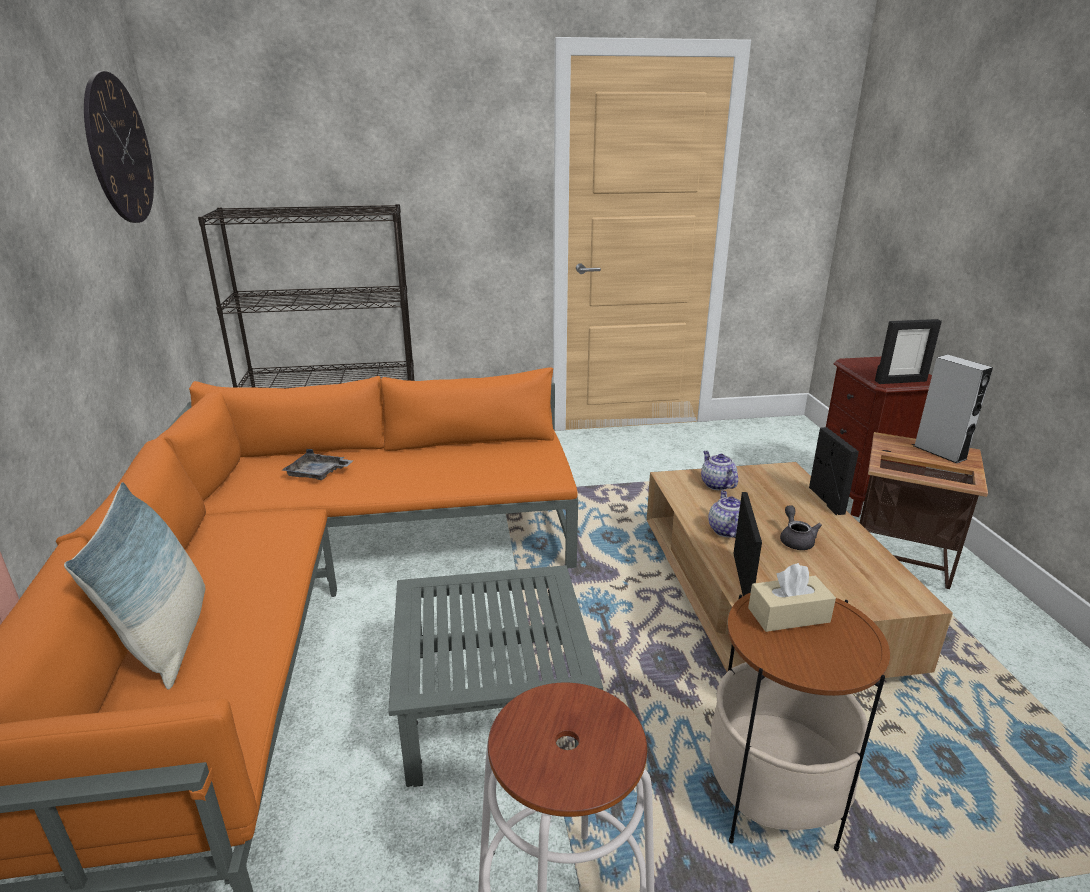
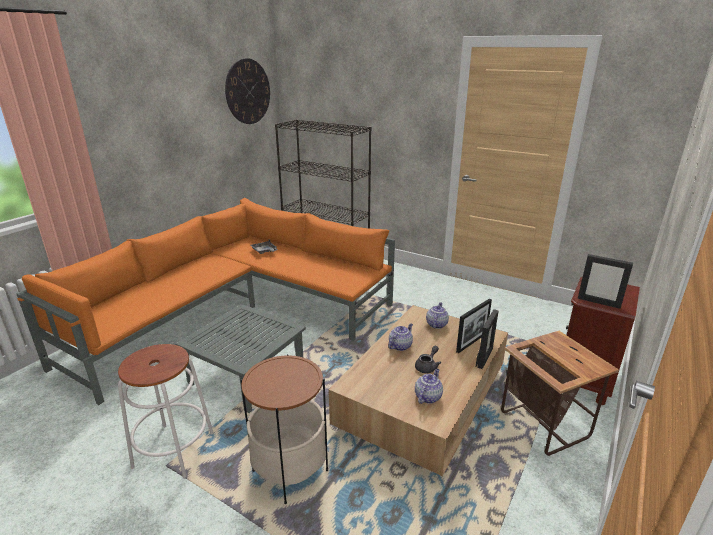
camera: 40 degrees right, 0 degrees up
pillow [64,482,205,690] -> none
picture frame [733,492,762,596] -> picture frame moved to [456,299,492,353]
beige tissue box [748,563,836,632] -> none
grey speaker [914,355,993,463] -> none
none -> teapot [415,369,443,404]

